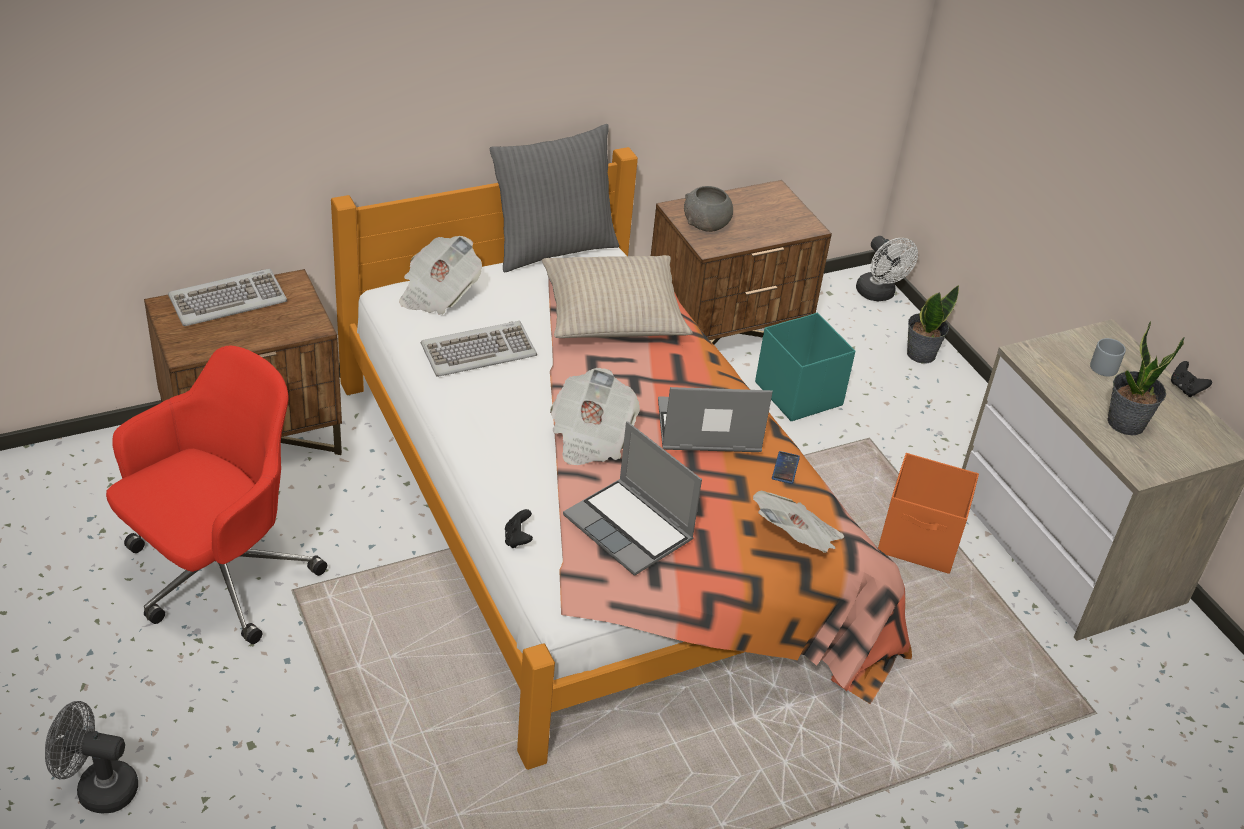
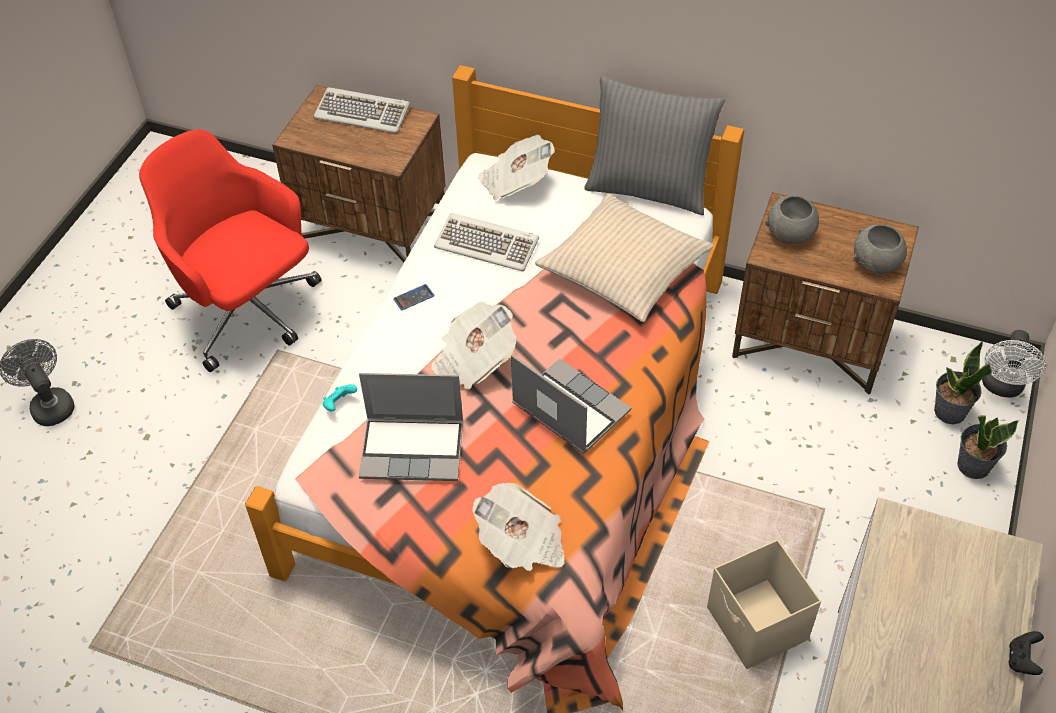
camera: 50 degrees right, 10 degrees up
red office chair [106,345,327,644] -> red office chair turned 135 degrees counterclockwise [139,130,321,372]
black game controller [505,509,533,548] -> turquoise game controller [323,384,357,411]
laptop [563,421,702,576] -> laptop turned 90 degrees counterclockwise [359,373,463,481]
turquoise storage box [755,313,855,421] -> none
phone [772,451,800,484] -> phone moved to [393,284,435,310]
orange storage box [878,453,979,574] -> beige storage box [707,539,821,669]
grey mug [1090,338,1126,377] -> none
potted plant [1107,321,1185,435] -> potted plant moved to [934,342,992,424]
none -> grey bowl [853,224,907,274]

